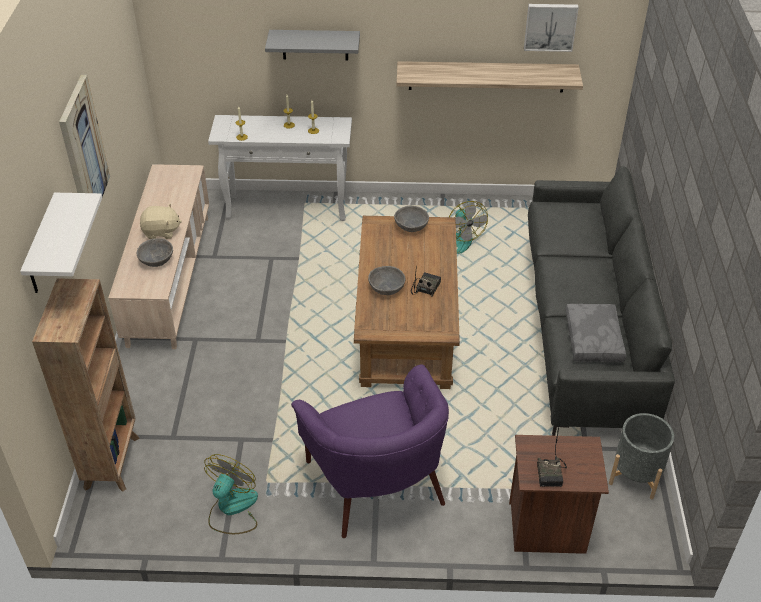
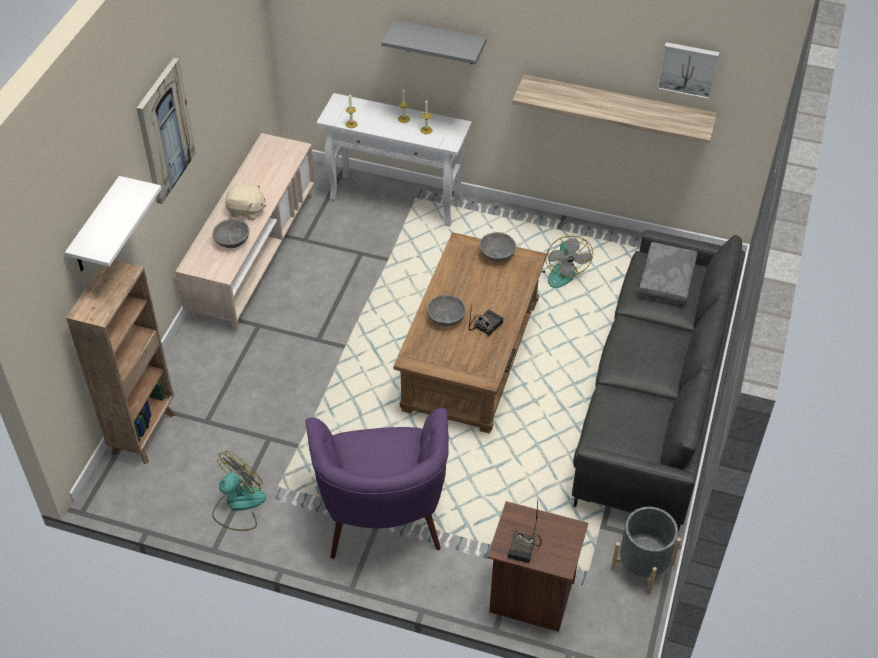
camera: 15 degrees right, 5 degrees up
grey pillow [565,304,626,362] -> grey pillow moved to [638,242,698,305]

